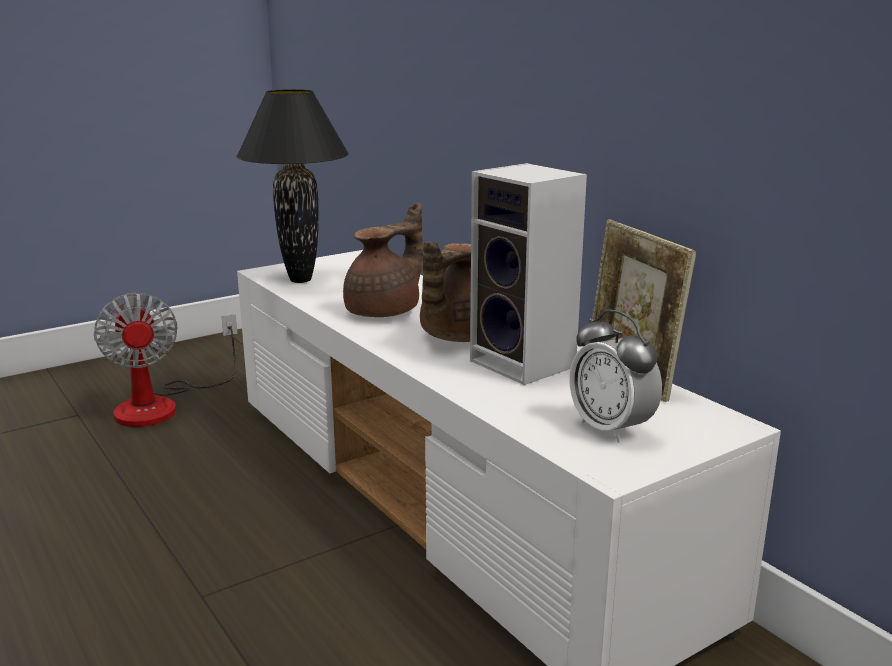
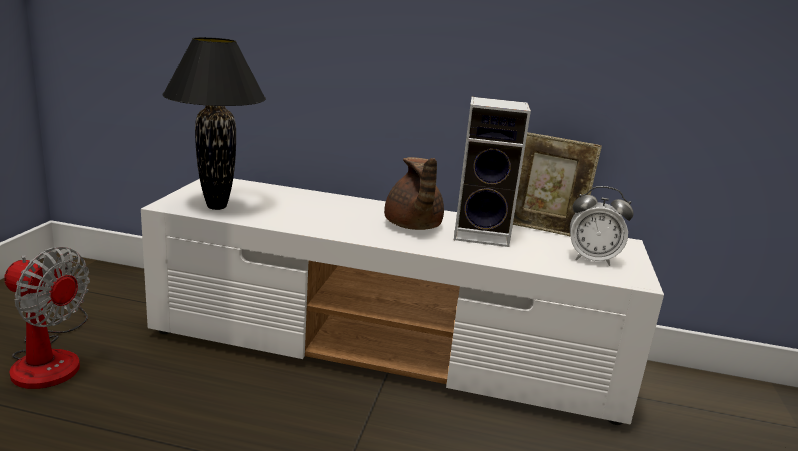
camera: 45 degrees left, 0 degrees up
brown teapot [343,202,423,317] -> none

